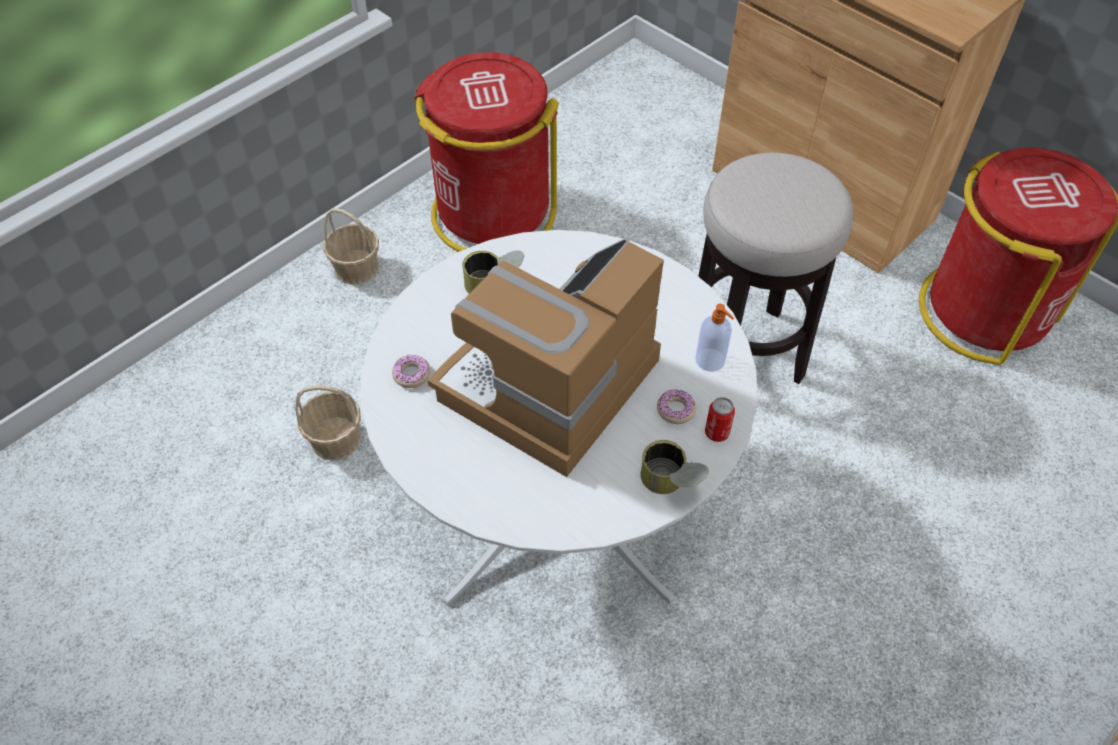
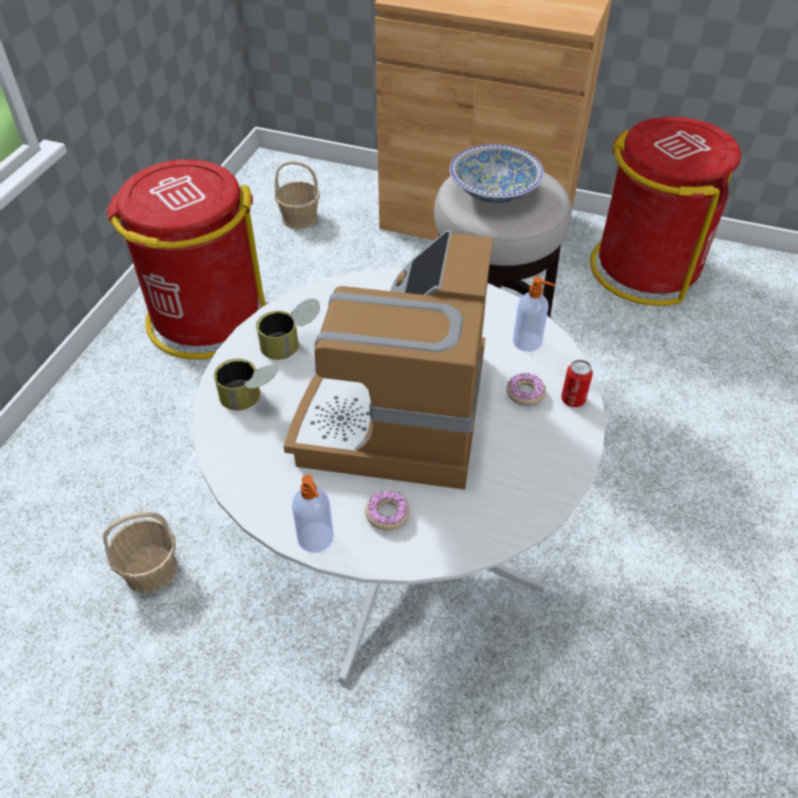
camera: 25 degrees left, 5 degrees down
basket [323,208,379,285] -> basket moved to [275,161,320,229]
donut [392,355,430,388] -> donut moved to [365,491,410,531]
can [641,440,709,494] -> can moved to [214,358,279,411]
none -> soap dispenser [292,475,333,553]
none -> bowl [450,144,544,203]

